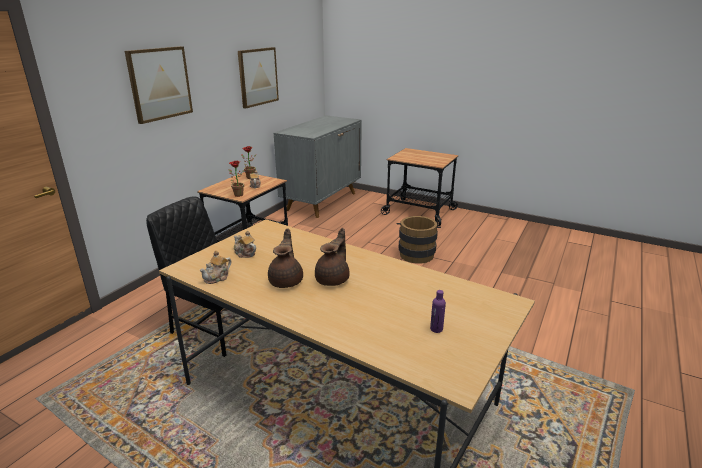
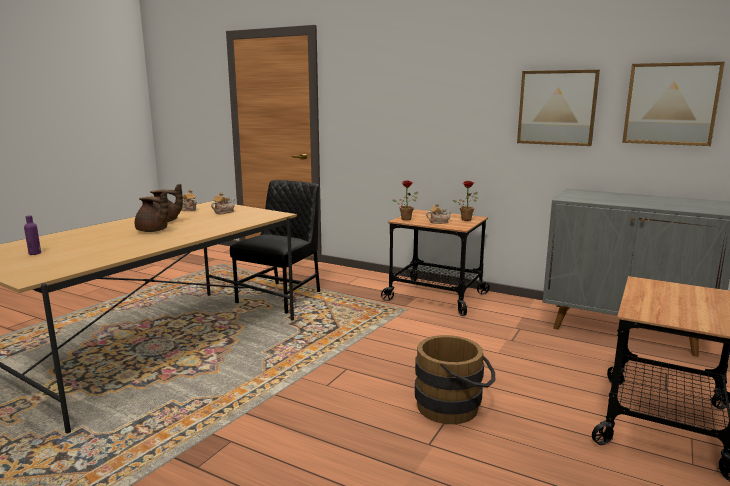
camera: 90 degrees right, 10 degrees down
picture [125,46,193,124] -> picture moved to [622,62,725,146]

